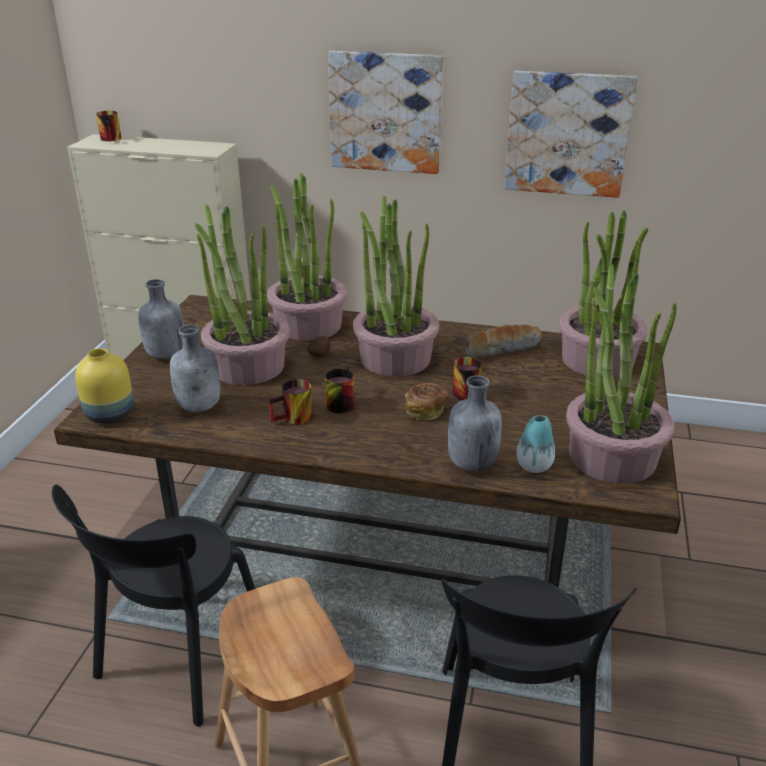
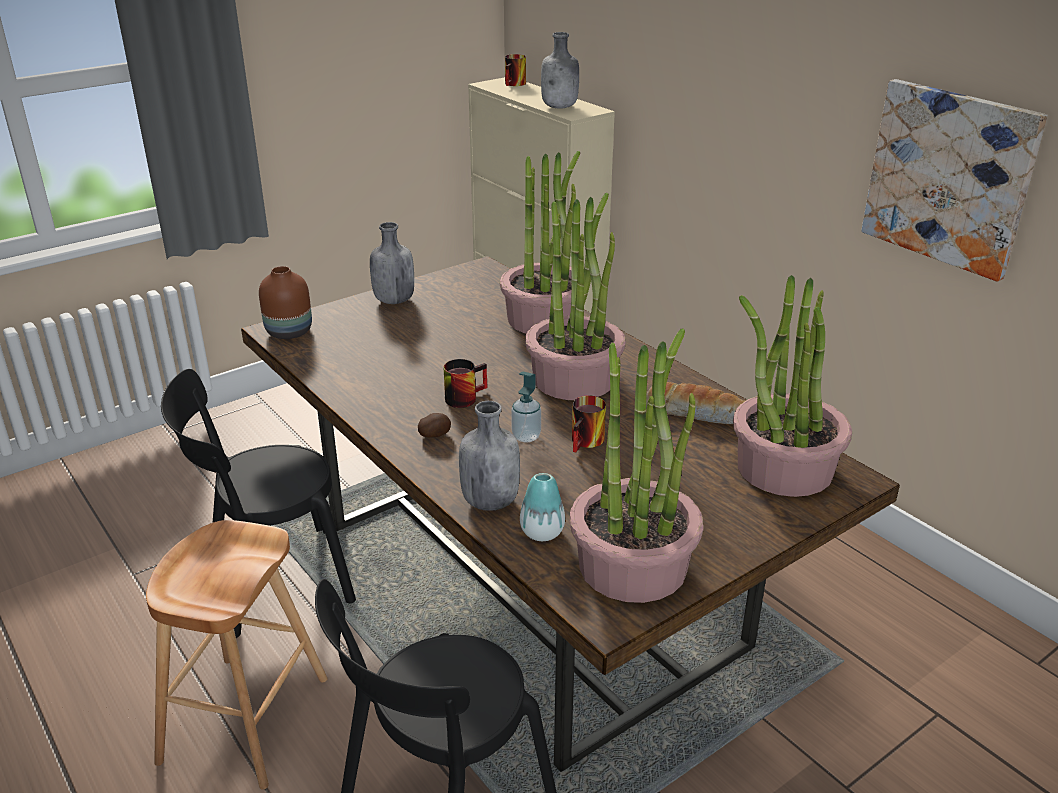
camera: 40 degrees right, 0 degrees up
yellow vase [75,348,134,424] -> brown vase [259,266,312,339]
grey bottle [170,325,220,412] -> grey bottle moved to [541,32,579,109]
potted plant [195,205,290,385] -> none
mug [269,379,313,425] -> none
potato [307,336,331,357] -> potato moved to [418,413,451,437]
picture [328,51,443,174] -> none
bread [405,382,449,420] -> soap dispenser [511,372,541,443]

